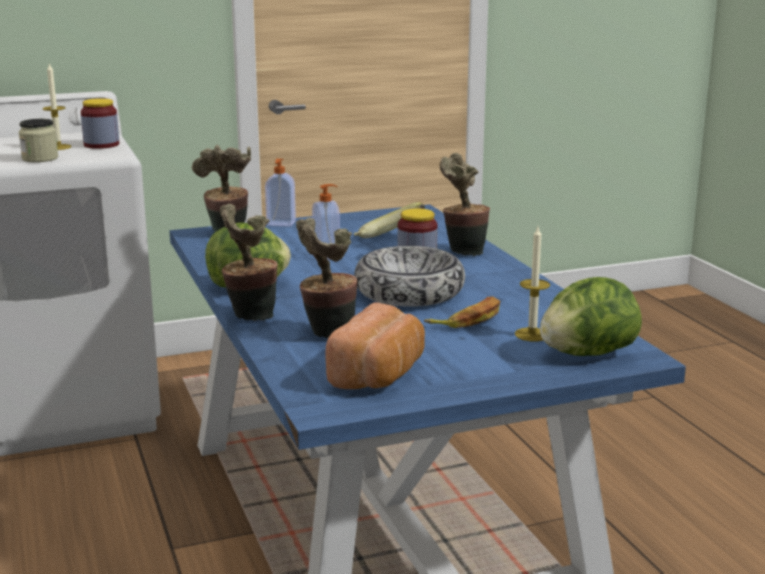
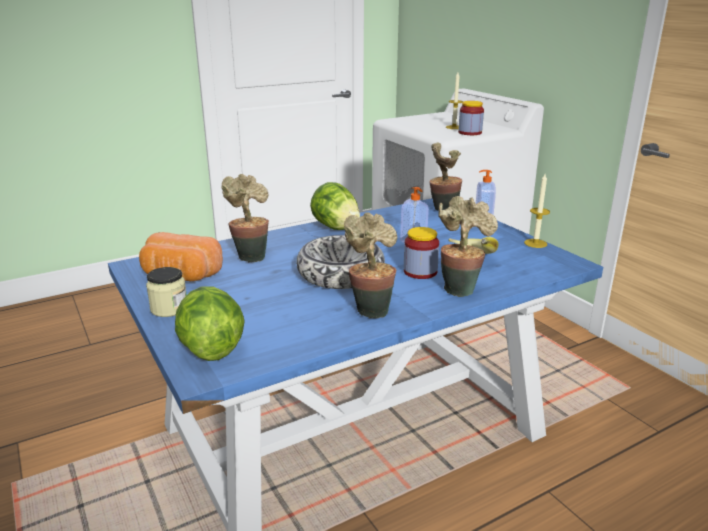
camera: 80 degrees right, 5 degrees up
jar [19,119,58,162] -> jar moved to [146,267,187,317]
potted plant [220,204,278,321] -> potted plant moved to [344,212,397,318]
banana [424,296,500,328] -> none
candle [515,227,550,342] -> candle moved to [524,174,550,248]

